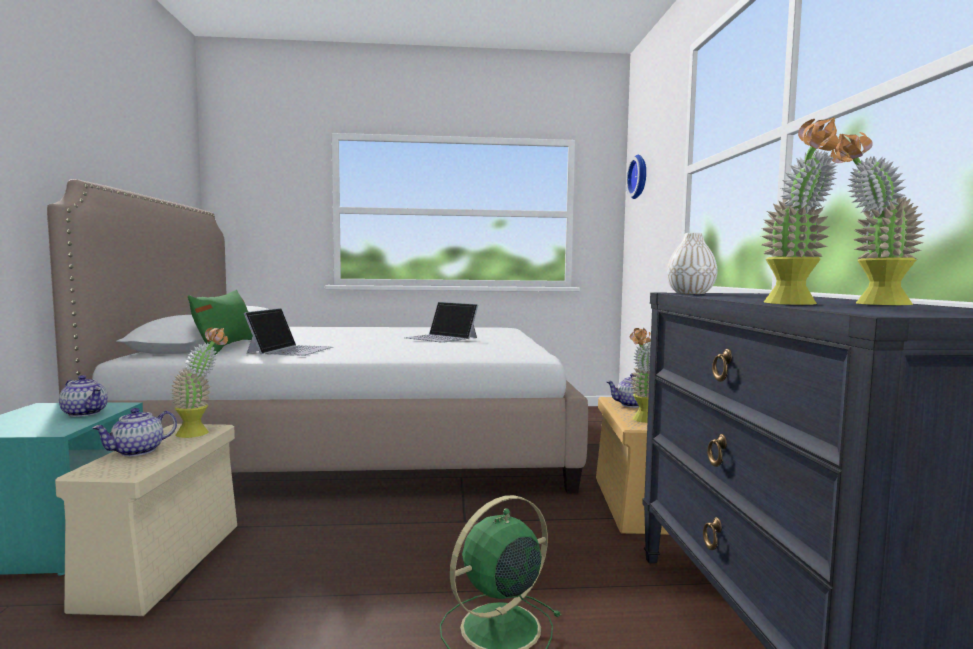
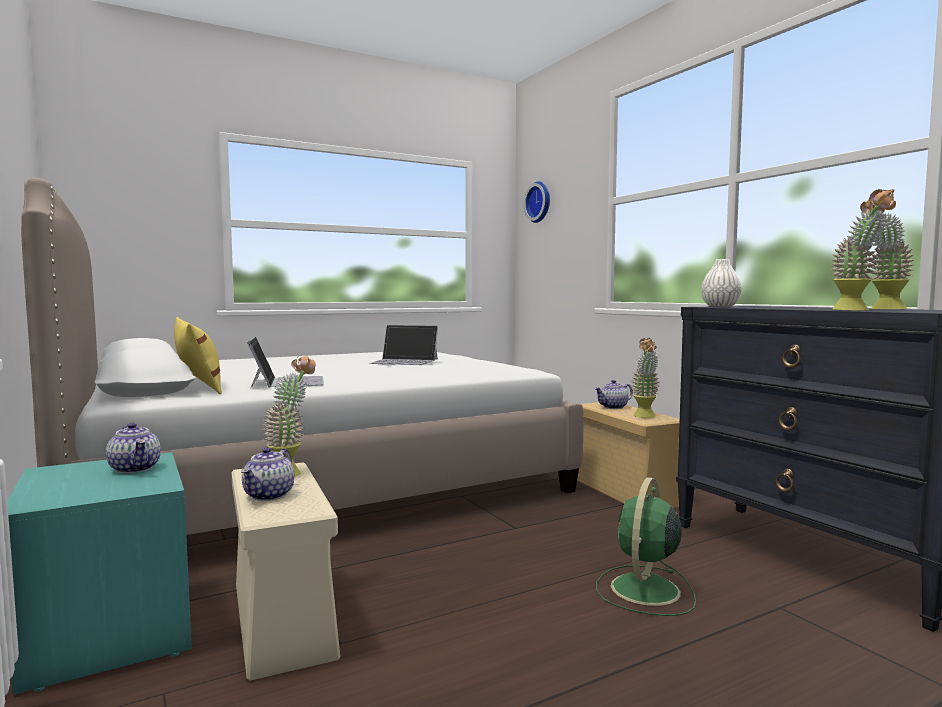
camera: 25 degrees left, 0 degrees up
teapot [59,375,108,417] -> teapot turned 45 degrees clockwise [106,423,161,473]
green pillow [188,290,253,355] -> yellow pillow [174,317,222,394]

